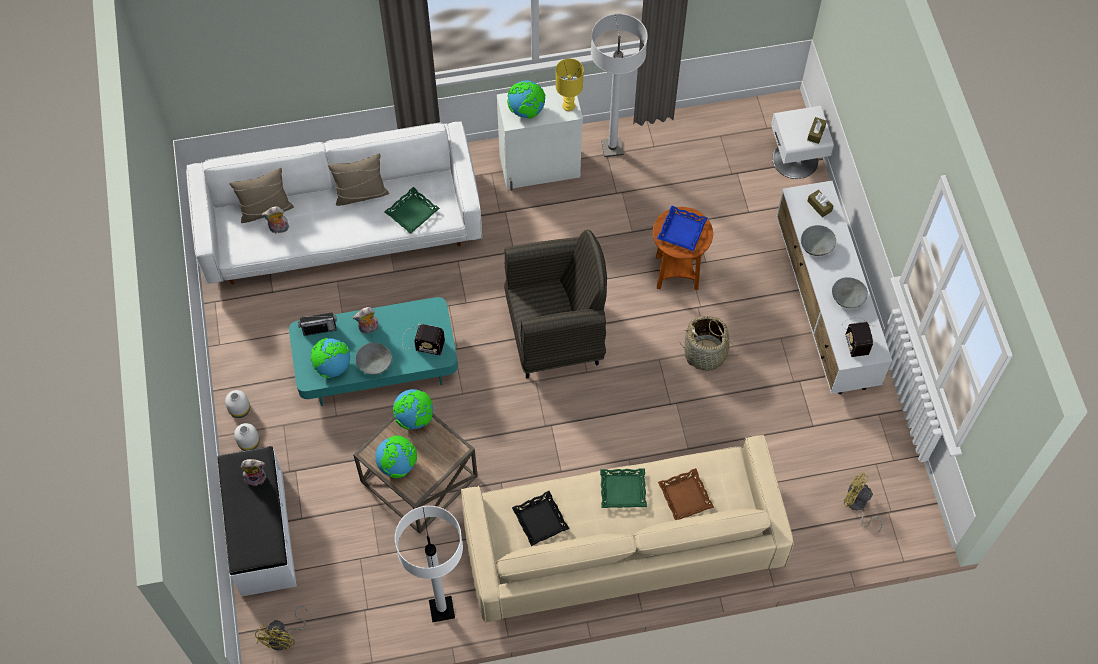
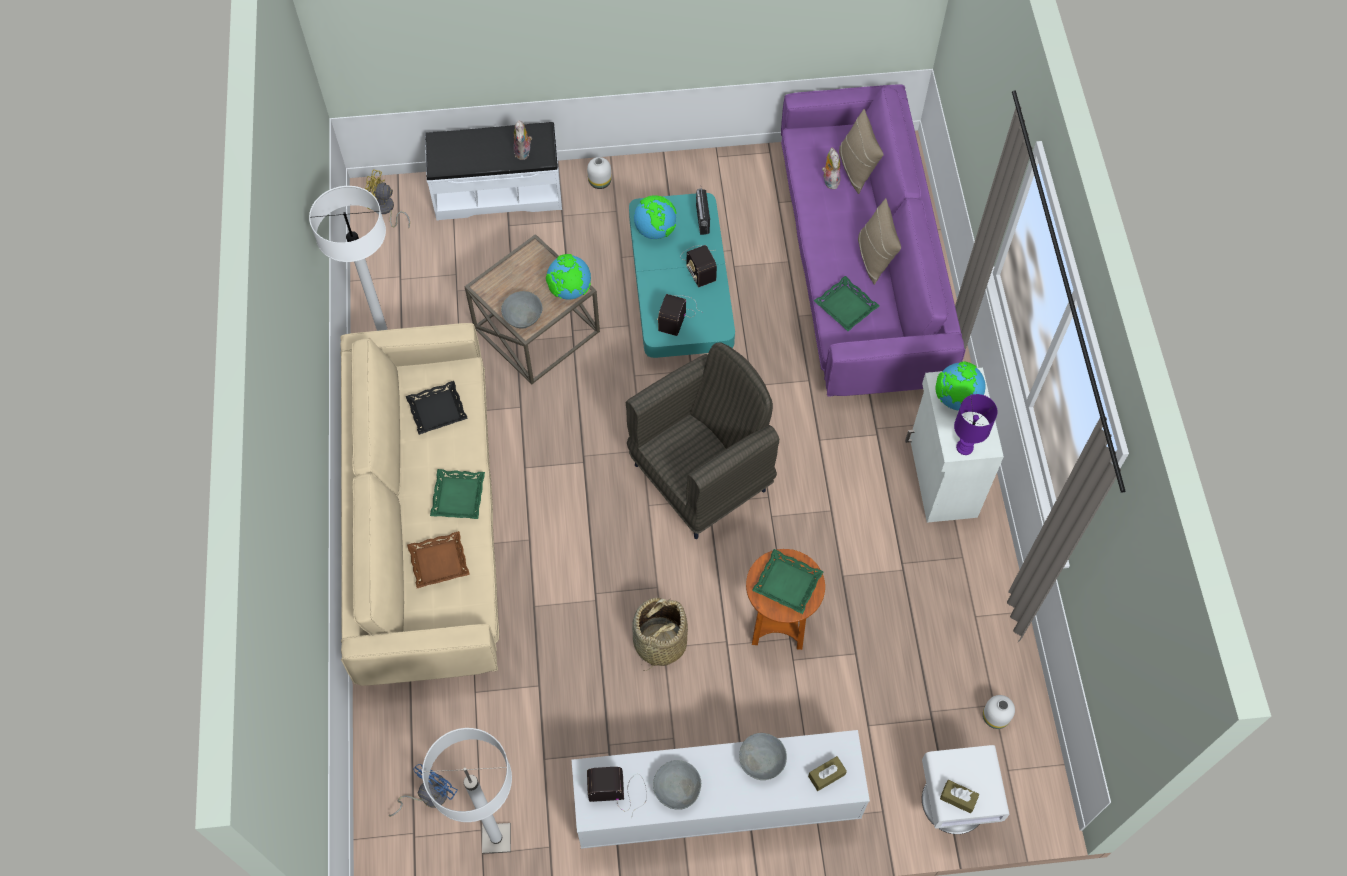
camera: 95 degrees right, 0 degrees up
white sofa [186,121,482,285] -> purple sofa [781,85,965,397]
white vase [225,390,250,418] -> white vase moved to [983,695,1015,729]
plush toy [353,307,379,334] -> radio [680,245,717,287]
grey bowl [356,343,392,375] -> grey bowl moved to [501,291,542,329]
globe [375,435,417,478] -> none
grey armchair [504,229,607,379] -> grey armchair turned 120 degrees counterclockwise [626,342,779,539]
yellow table lamp [556,58,584,111] -> purple table lamp [954,394,998,455]
white floor lamp [591,14,648,157] -> white floor lamp moved to [422,728,512,854]
blue tray [657,205,707,251] -> green tray [752,549,823,614]
yellow fan [844,472,883,532] -> blue fan [389,764,458,817]

